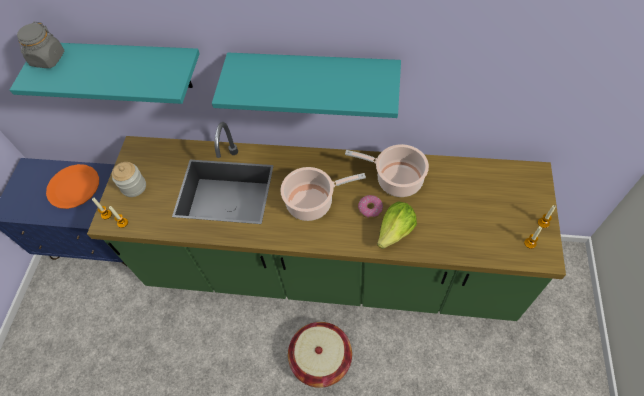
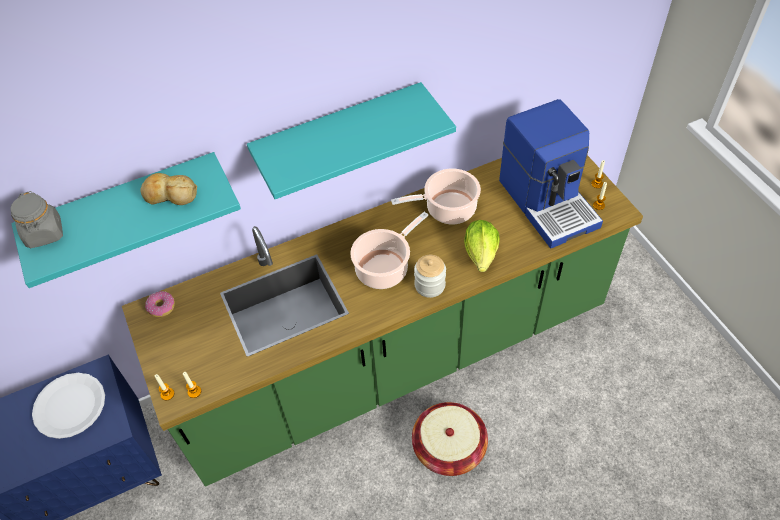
camera: 35 degrees left, 5 degrees down
orange plate [46,164,99,209] -> white plate [32,373,105,439]
jar [112,162,146,197] -> jar moved to [414,255,446,298]
donut [358,195,383,219] -> donut moved to [145,291,175,317]
none -> bread [140,173,197,205]
none -> coffee machine [499,99,603,249]

